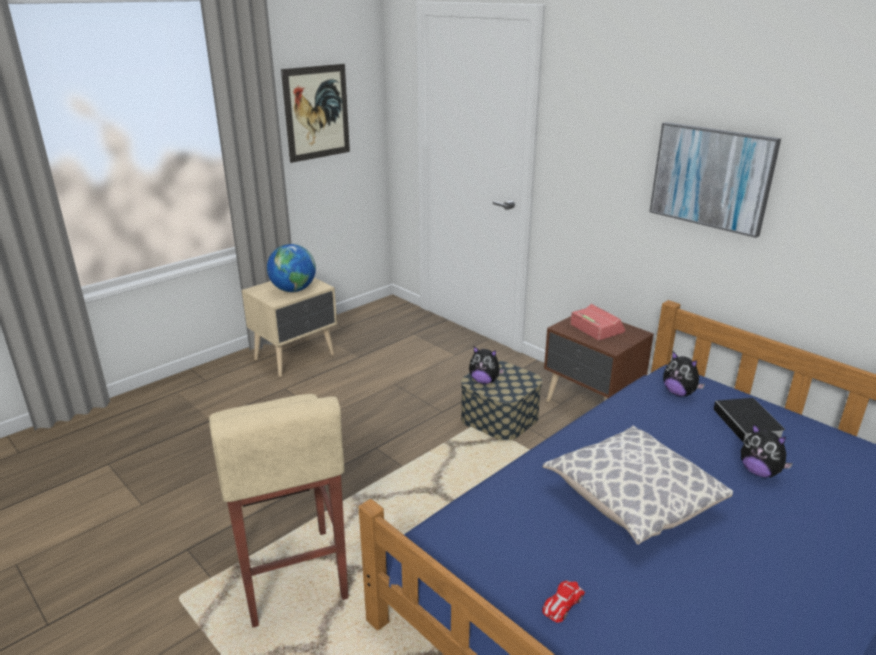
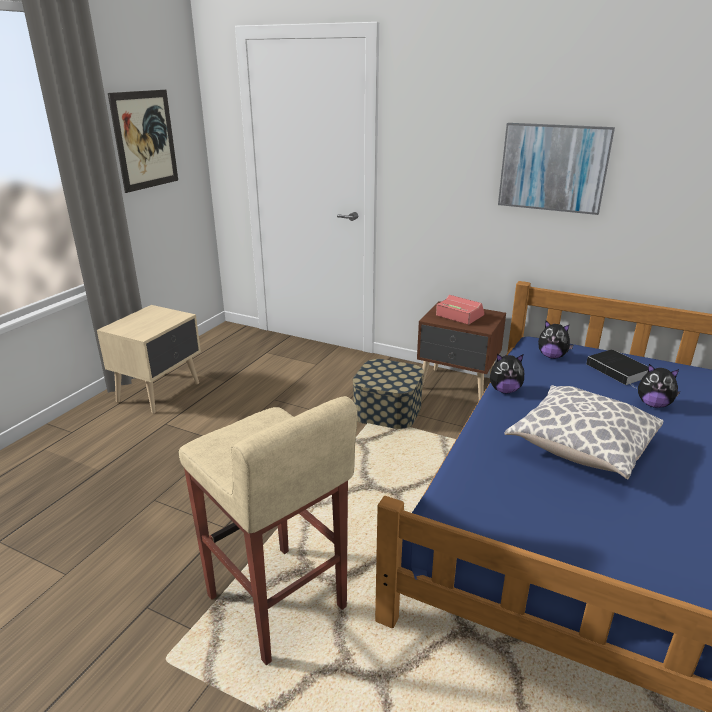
camera: 20 degrees left, 0 degrees up
globe [267,244,316,292] -> none
plush toy [469,346,504,384] -> plush toy moved to [490,354,525,393]
toy car [542,580,585,623] -> none

